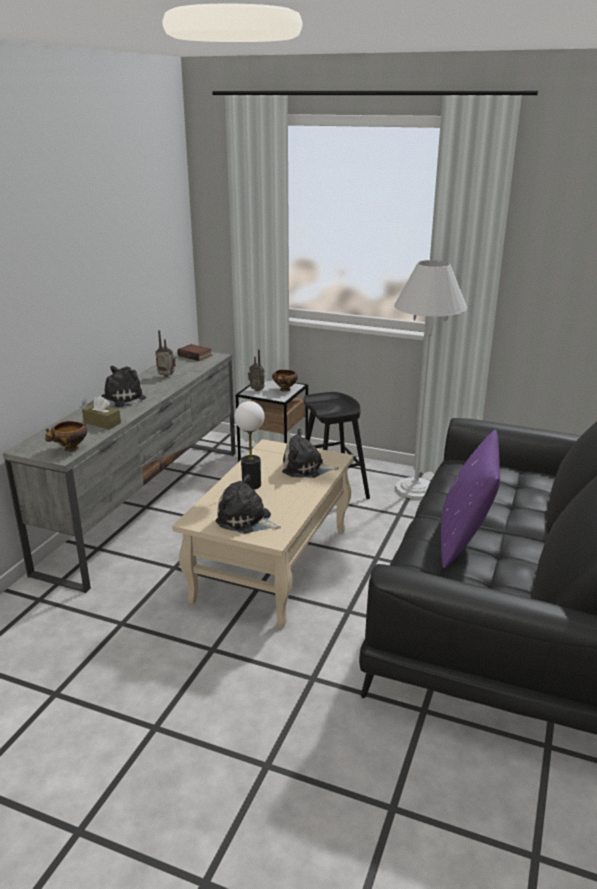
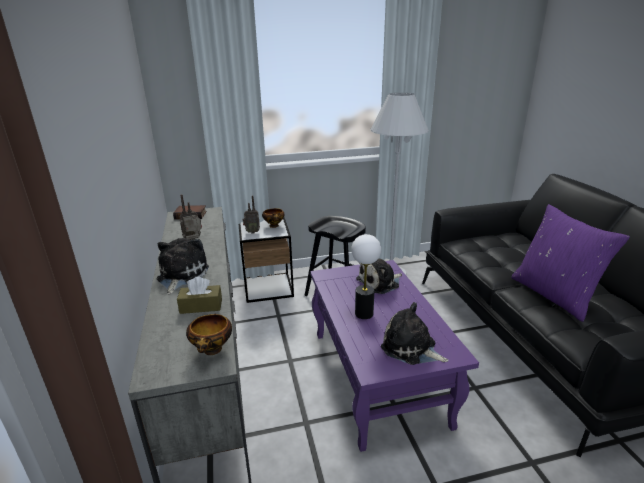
camera: 35 degrees left, 0 degrees up
beige coffee table [172,439,354,628] -> purple coffee table [310,260,479,452]
plush toy [216,474,281,534] -> plush toy turned 45 degrees clockwise [381,302,448,365]

